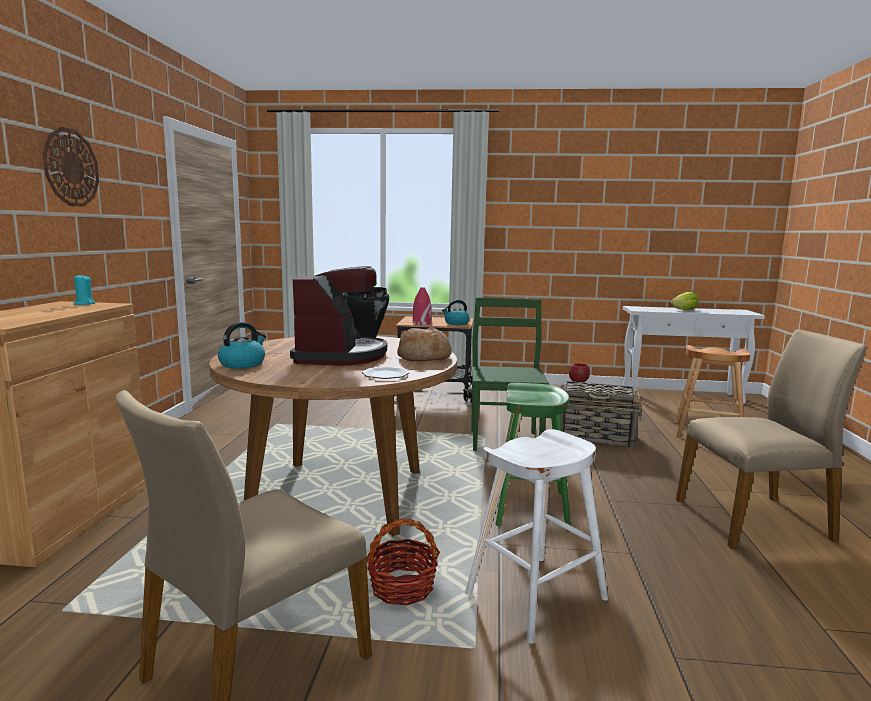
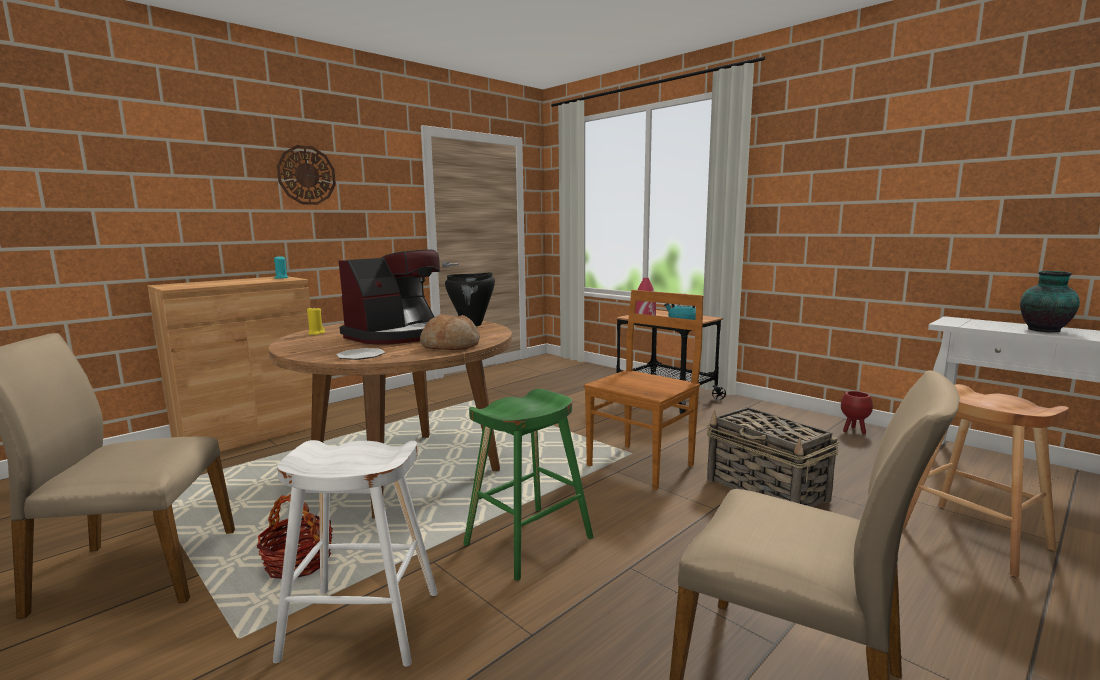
camera: 40 degrees right, 0 degrees up
kettle [218,322,266,369] -> yellow candle [307,308,325,335]
green chair [471,298,549,451] -> brown chair [584,290,703,490]
lettuce [671,292,698,310] -> vase [1020,271,1080,333]

